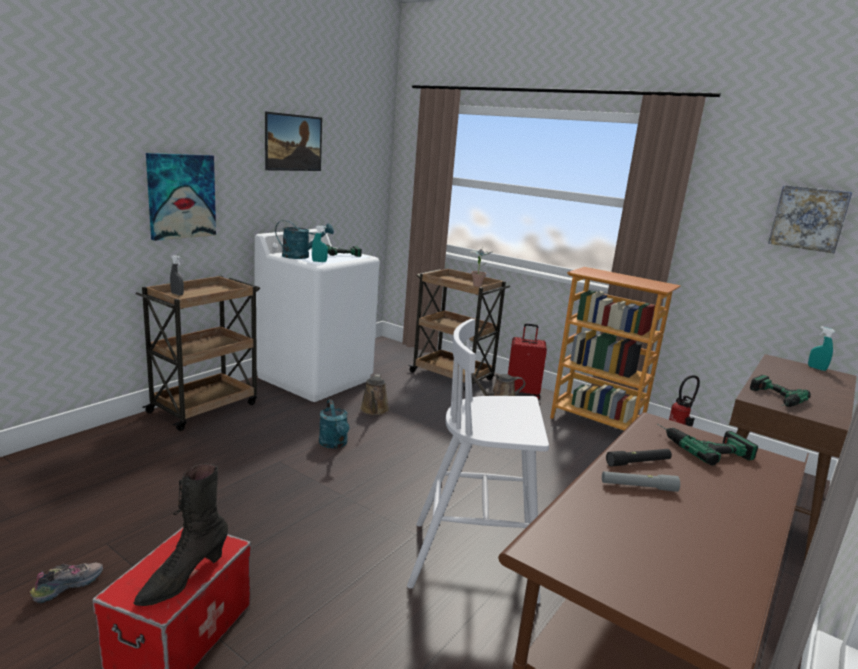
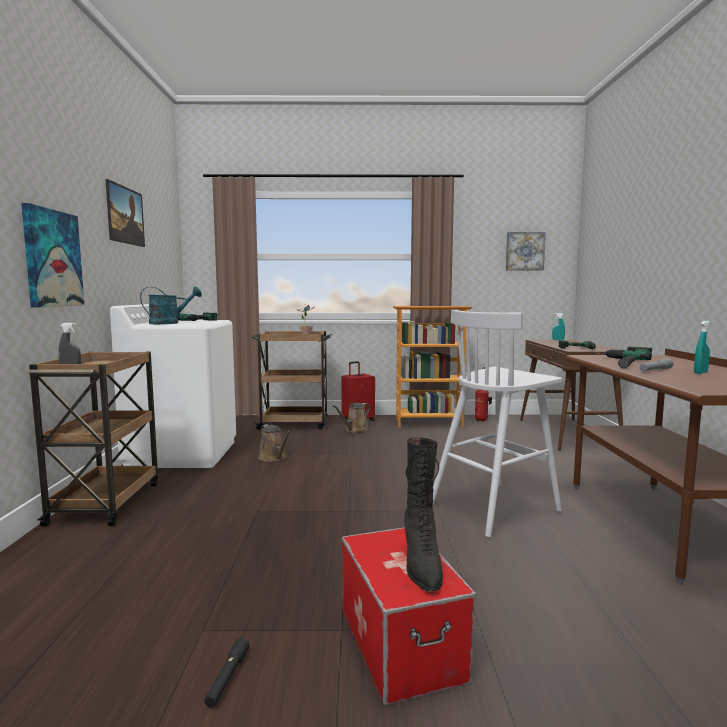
camera: 35 degrees left, 10 degrees down
shoe [30,563,103,603] -> black flashlight [204,638,249,707]
turquoise spray bottle [312,226,328,262] -> turquoise spray bottle moved to [694,321,710,374]
turquoise watering can [319,399,349,449] -> none

